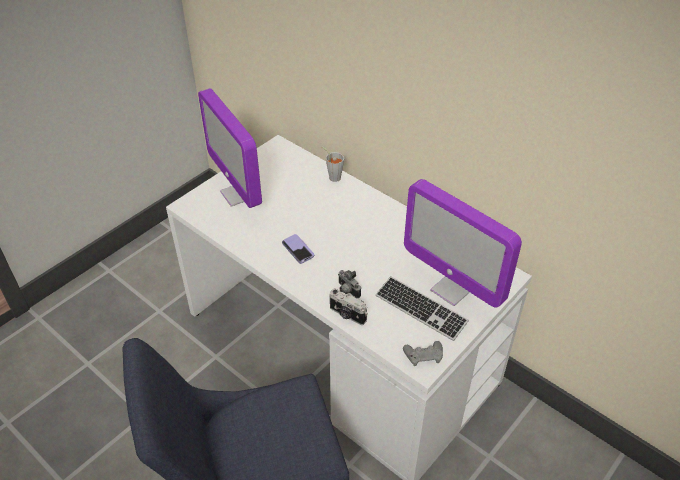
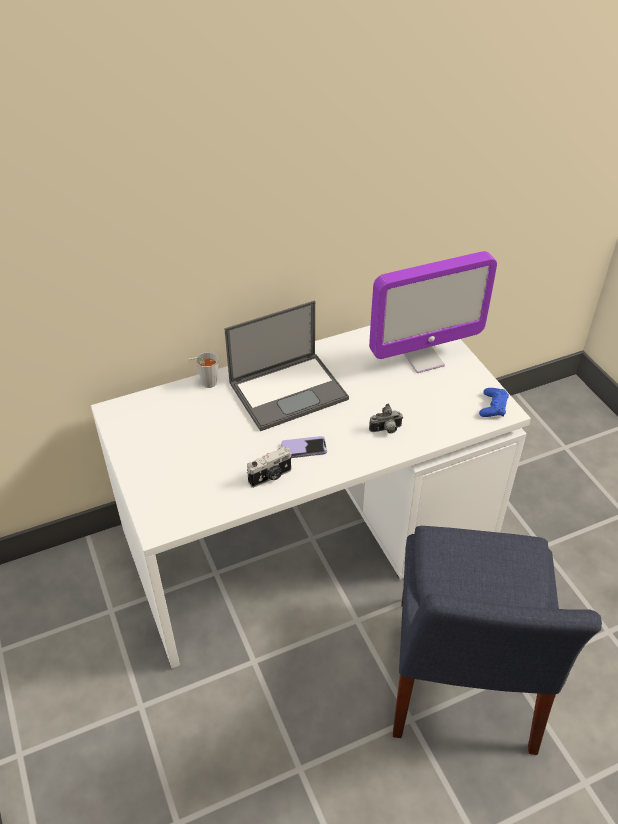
camera: 65 degrees left, 0 degrees up
monitor [198,88,262,208] -> none
camera [329,289,368,325] -> camera moved to [247,447,292,488]
keyboard [375,276,469,341] -> none
grey game controller [403,341,443,366] -> blue game controller [479,388,509,417]
none -> laptop [224,300,349,431]

